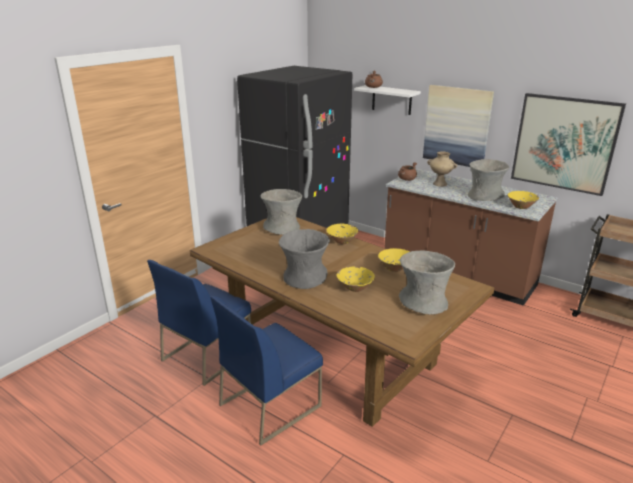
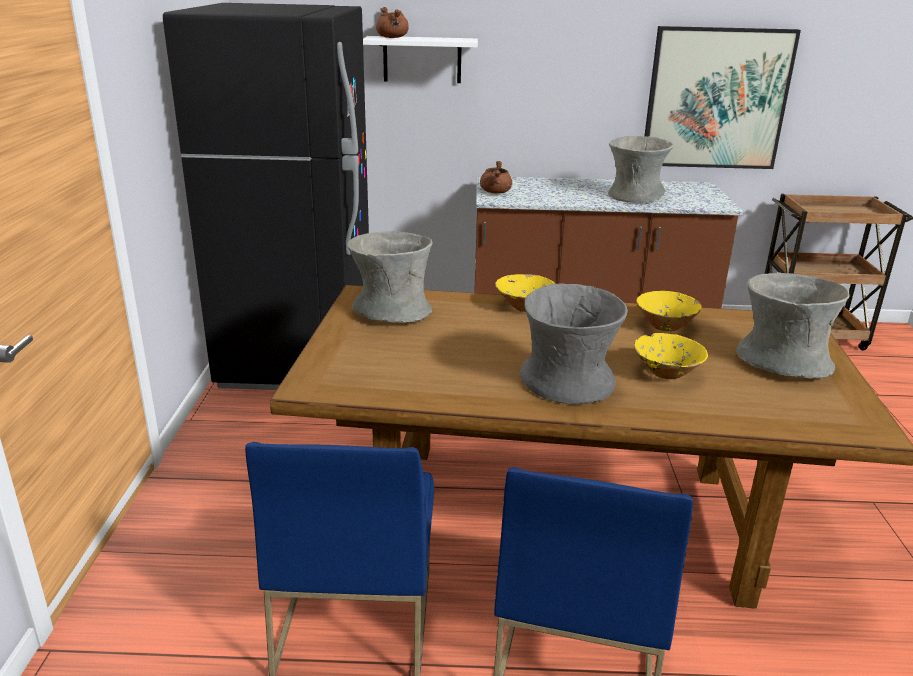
camera: 35 degrees left, 0 degrees up
picture [423,85,494,167] -> none
beige vase [427,151,457,187] -> none
yellow bowl [508,191,539,209] -> none

